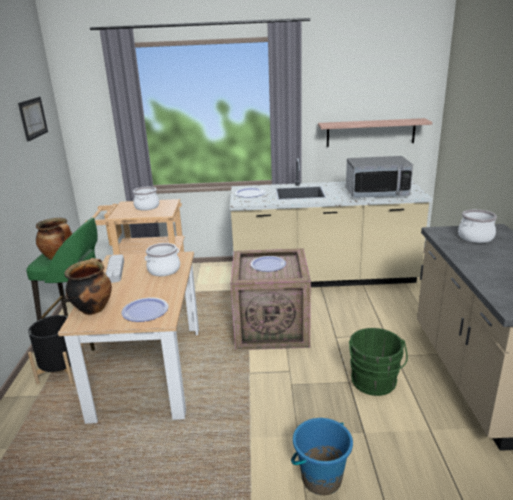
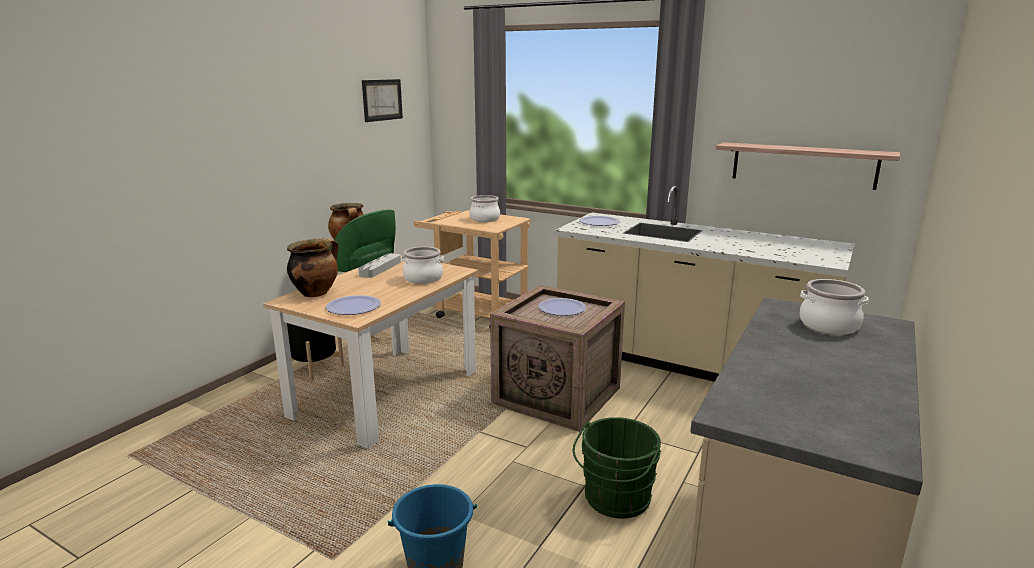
camera: 30 degrees right, 5 degrees down
microwave [346,156,413,198] -> none

